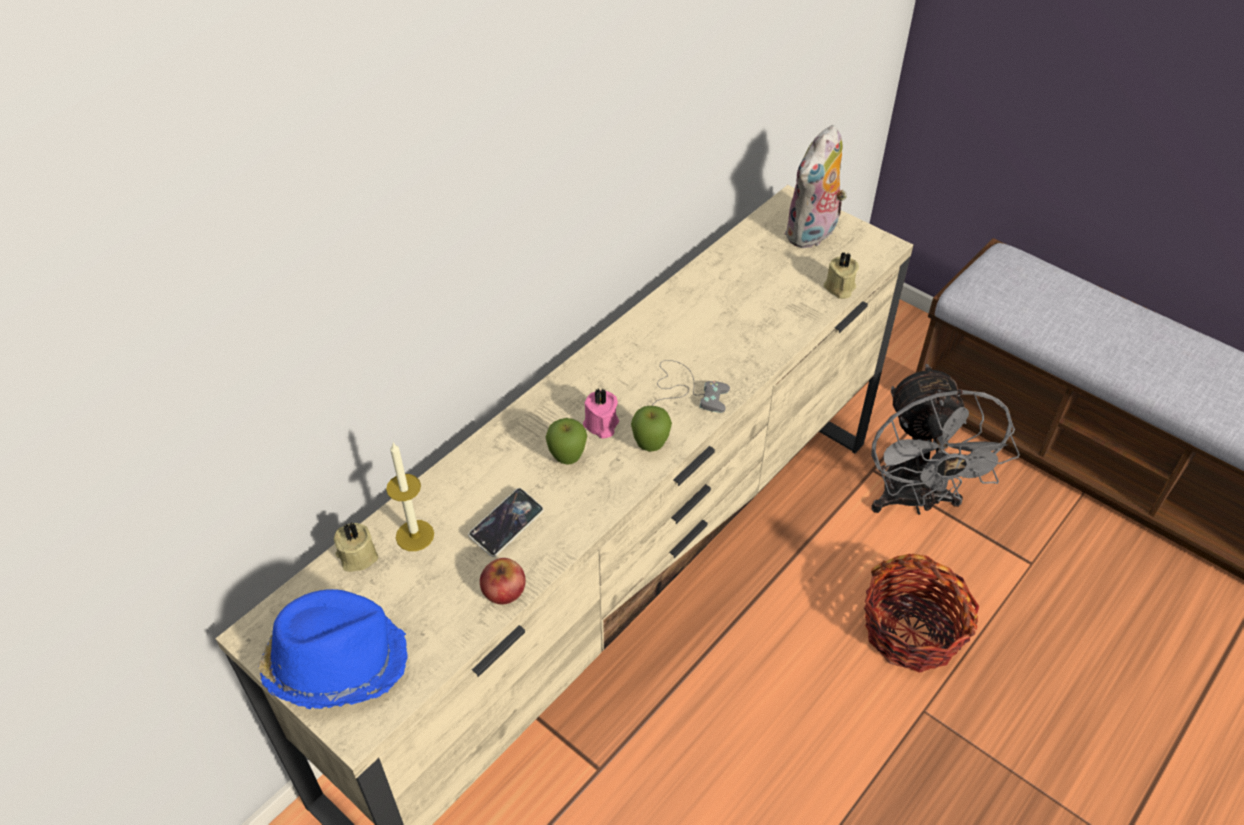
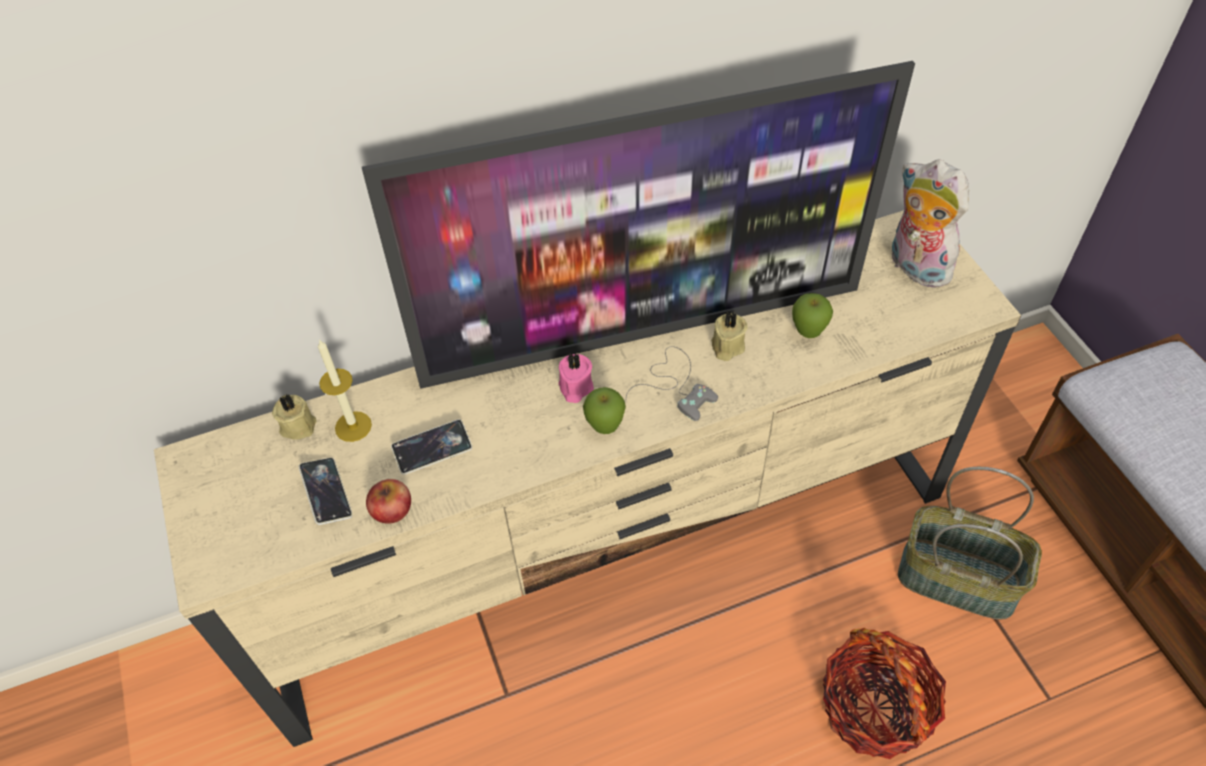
camera: 30 degrees right, 5 degrees up
blue hat [258,589,408,709] -> none
apple [546,418,587,465] -> apple moved to [792,293,833,338]
plush toy [784,125,847,248] -> plush toy turned 75 degrees clockwise [892,159,969,288]
beige candle [824,252,859,299] -> beige candle moved to [711,312,747,361]
grey fan [871,364,1020,515] -> basket [898,467,1042,620]
none -> phone [299,458,353,525]
none -> television [362,61,915,389]

